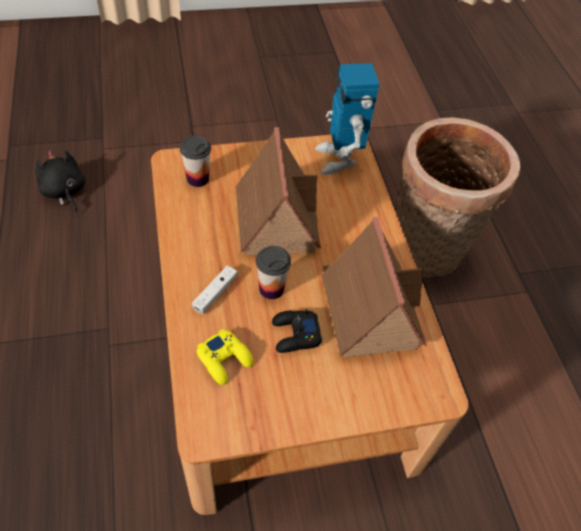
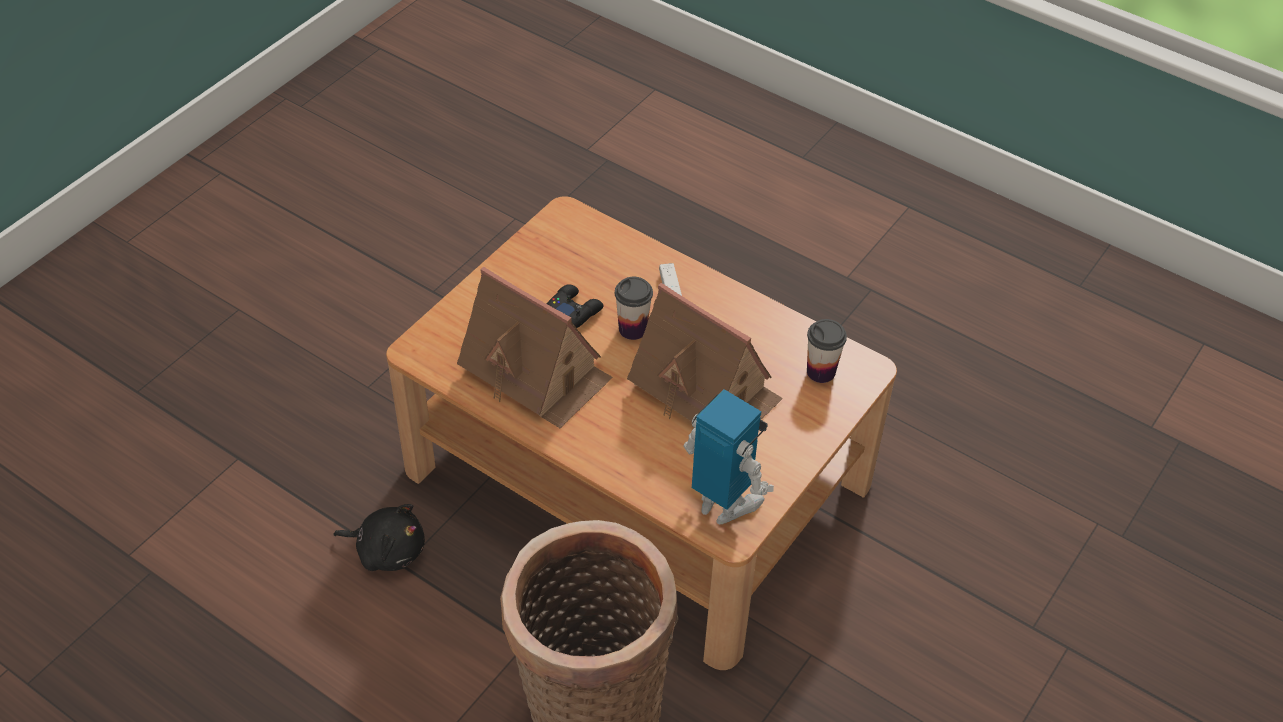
camera: 140 degrees right, 5 degrees down
black plush toy [35,150,85,213] -> black plush toy moved to [334,504,425,571]
yellow game controller [197,329,253,385] -> none

